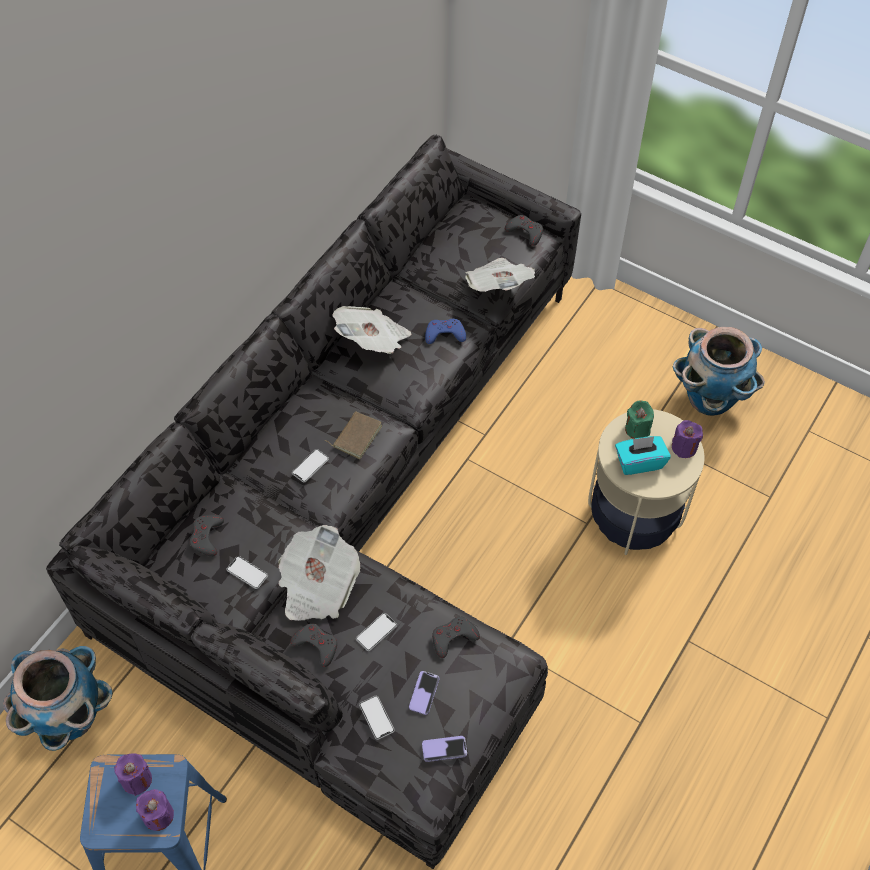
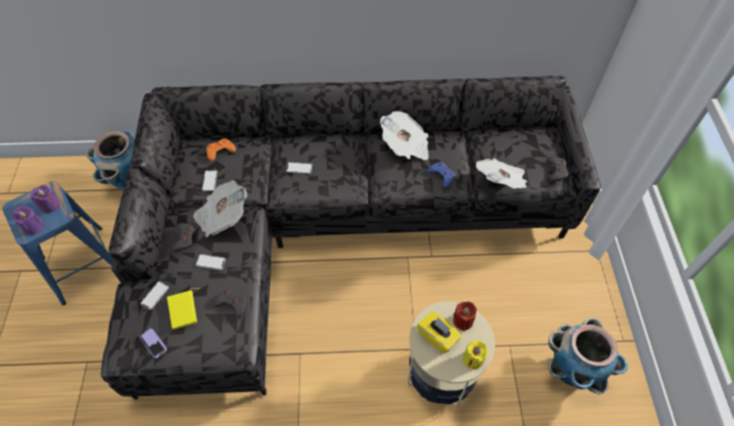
camera: 55 degrees right, 0 degrees up
grey game controller [189,514,224,557] -> orange game controller [206,139,236,161]
brown book [324,411,382,459] -> none
phone [409,671,439,715] -> yellow book [167,288,200,330]
turquoise tissue box [615,436,671,475] -> yellow tissue box [417,311,462,354]
green candle [625,400,654,439] -> red candle [453,302,477,331]
purple candle [672,420,703,458] -> yellow candle [462,340,488,369]

